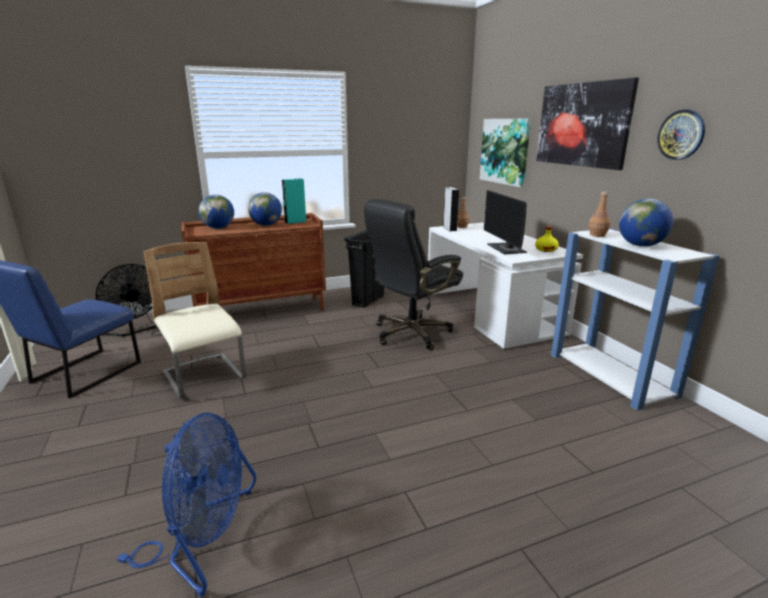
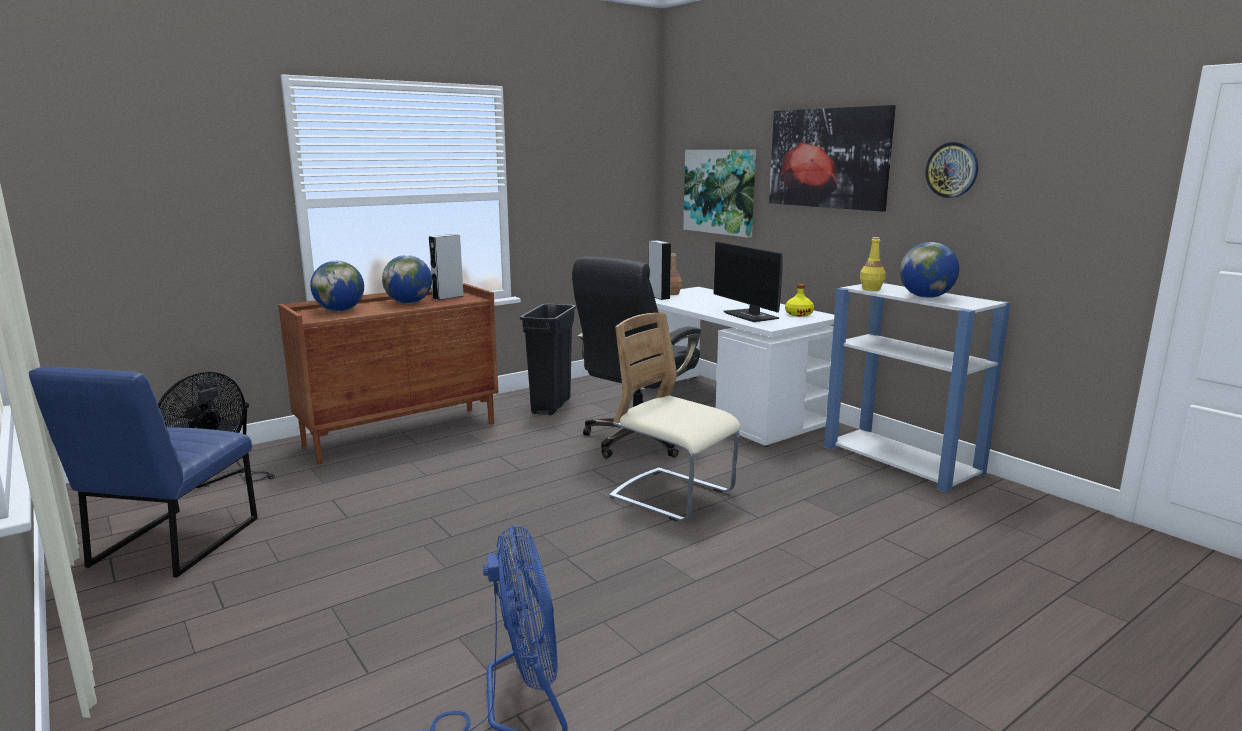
camera: 15 degrees left, 5 degrees down
beige chair [143,242,246,399] -> beige chair moved to [609,313,741,522]
turquoise speaker [282,179,306,224] -> grey speaker [429,234,464,300]
brown bottle [588,192,611,237] -> yellow bottle [860,237,886,291]

